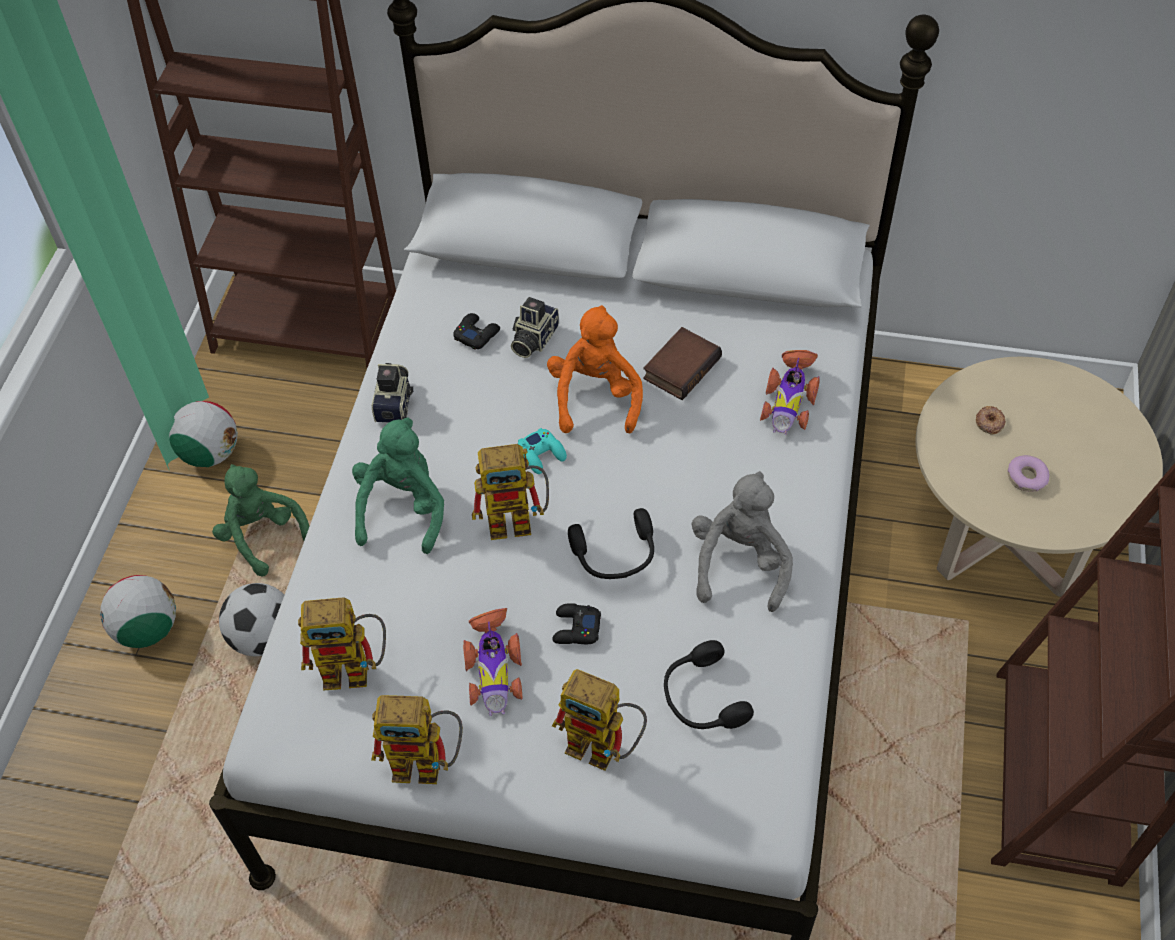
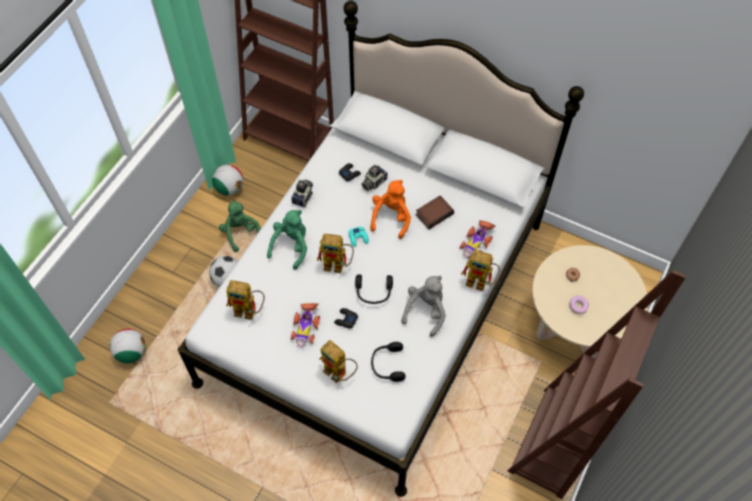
camera: 15 degrees right, 5 degrees up
football [100,575,176,648] -> football moved to [110,329,145,363]
toy robot [371,695,463,784] -> toy robot moved to [461,250,500,291]

